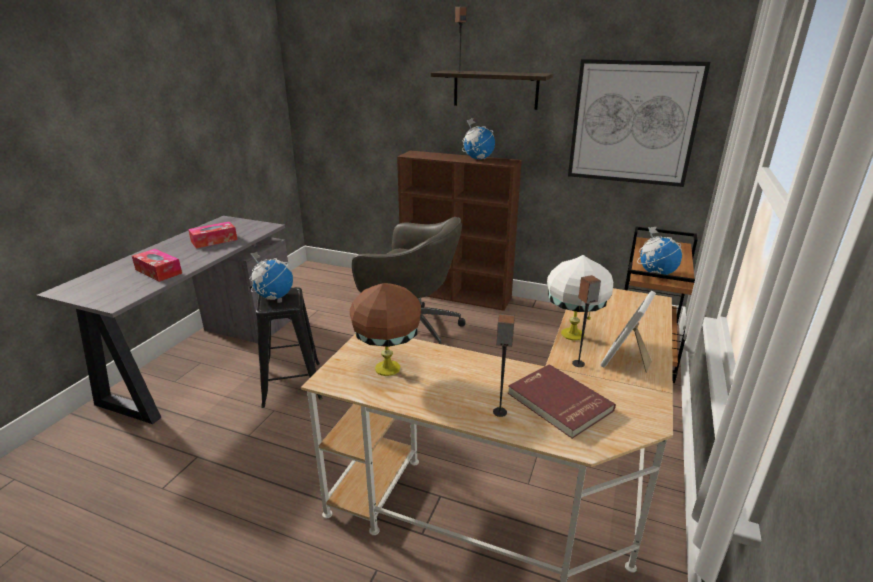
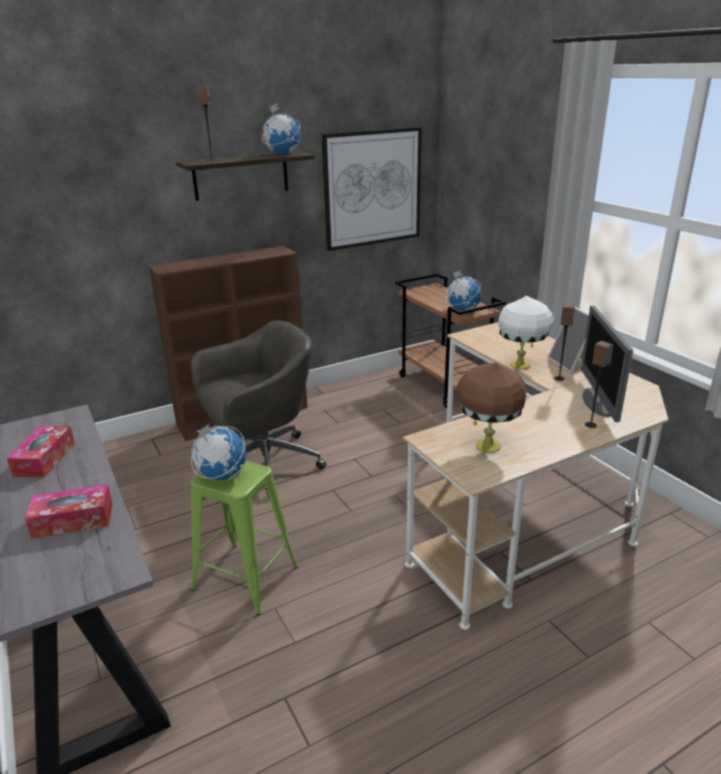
camera: 50 degrees left, 0 degrees up
black stool [256,287,322,408] -> green stool [191,461,298,616]
globe [462,118,495,159] -> globe moved to [262,103,301,154]
red book [508,364,616,439] -> monitor [581,306,633,422]

